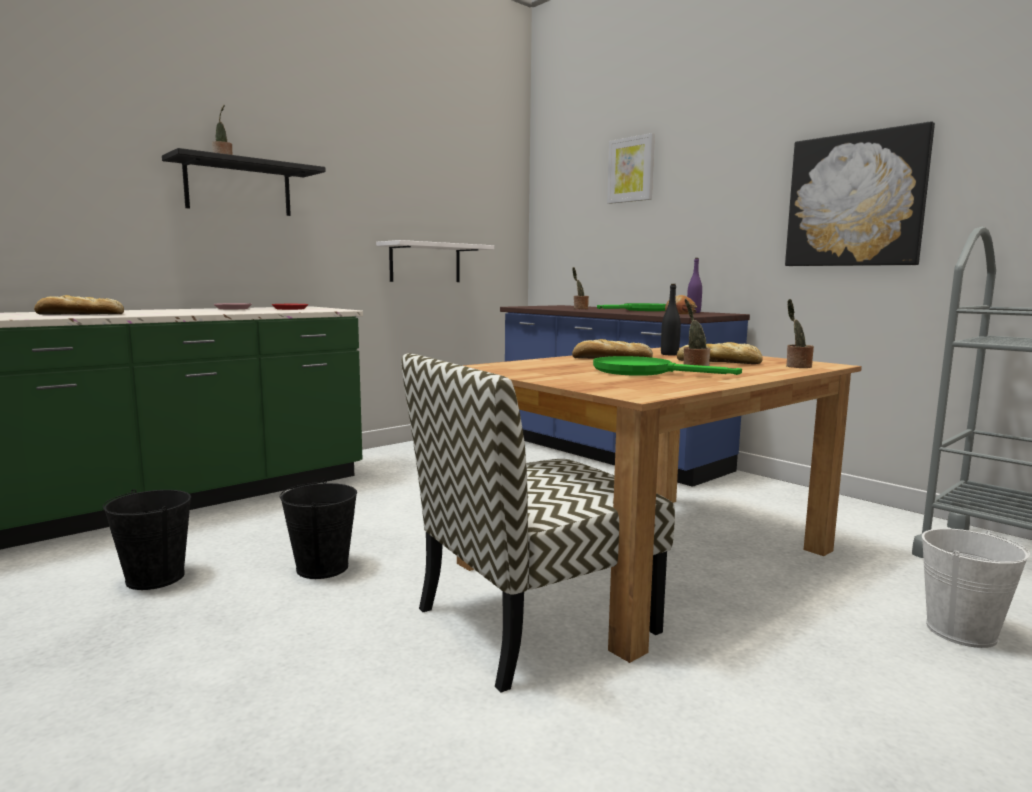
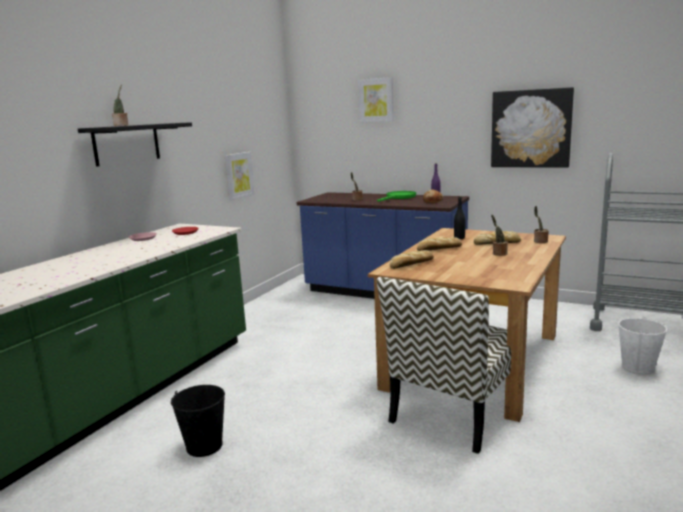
camera: 20 degrees left, 5 degrees up
bread [34,295,124,315] -> bread moved to [390,250,434,269]
black bucket [280,479,357,579] -> none
white shelf [376,240,494,282] -> picture [225,152,255,200]
green frying pan [593,356,742,376] -> none

